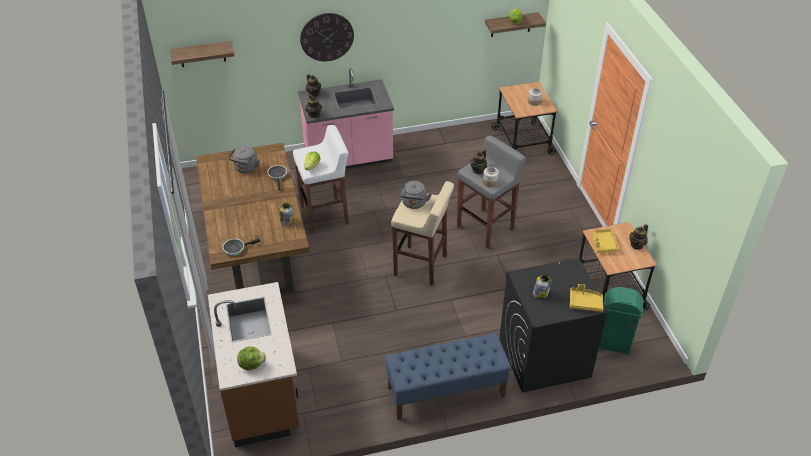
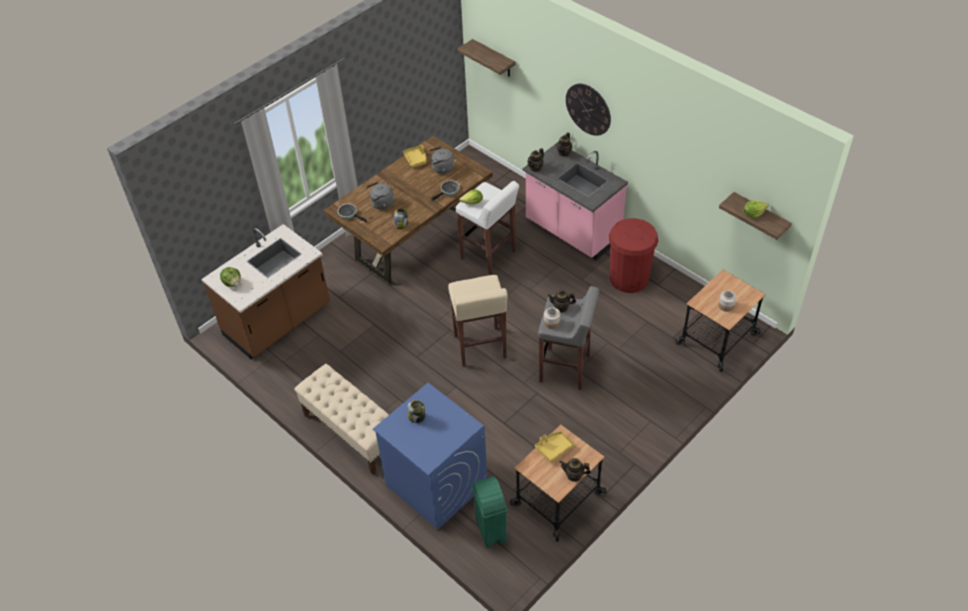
camera: 60 degrees right, 5 degrees up
blue bench [385,333,511,420] -> beige bench [294,364,389,475]
grey kettle [400,181,432,209] -> grey kettle moved to [366,182,394,210]
black washing machine [499,258,609,393] -> blue washing machine [373,383,487,530]
yellow tray [570,284,603,312] -> yellow tray moved to [403,145,427,168]
none -> red trash can [609,218,658,293]

